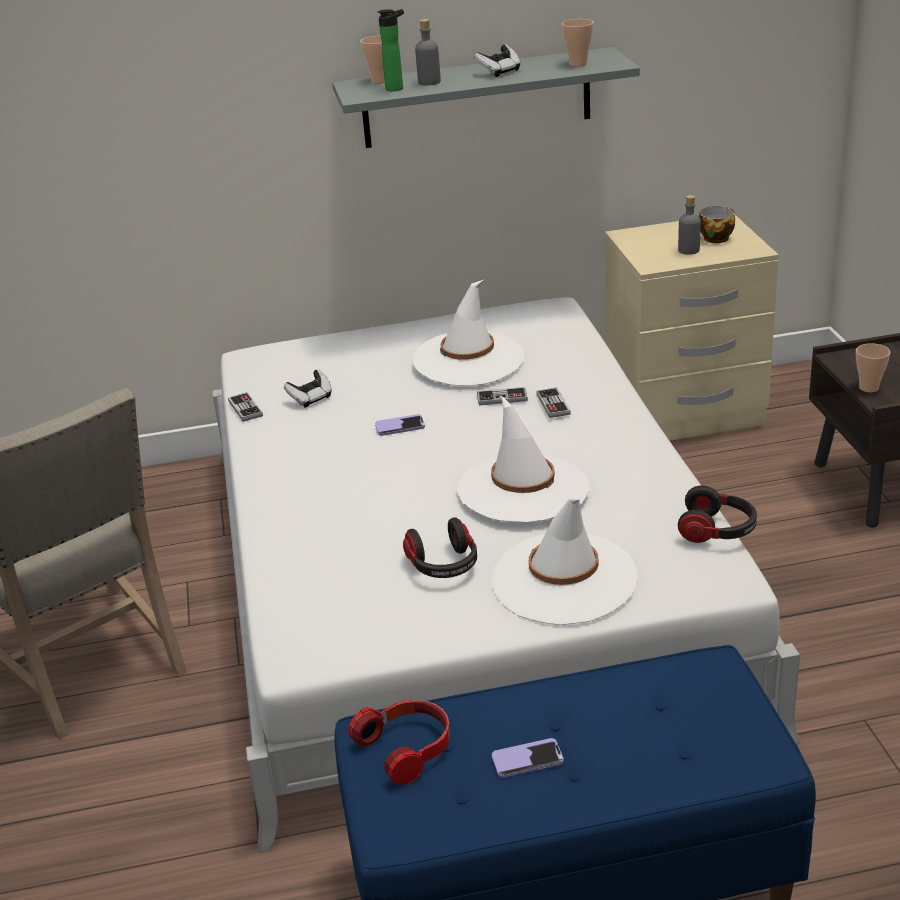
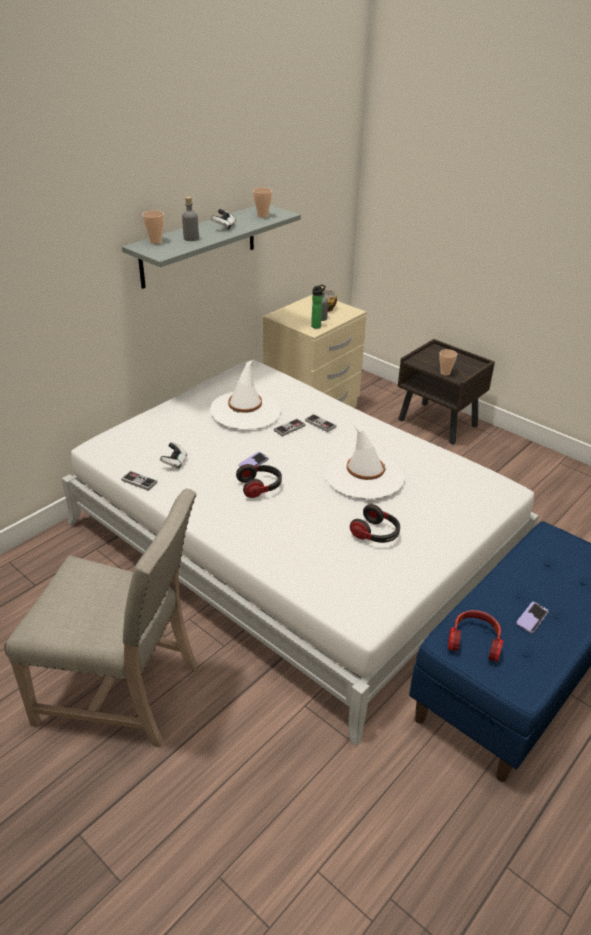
camera: 40 degrees left, 5 degrees up
bottle [377,9,404,91] -> bottle moved to [311,284,326,329]
white hat [492,496,638,625] -> none
headphones [678,485,757,543] -> headphones moved to [236,464,282,498]

